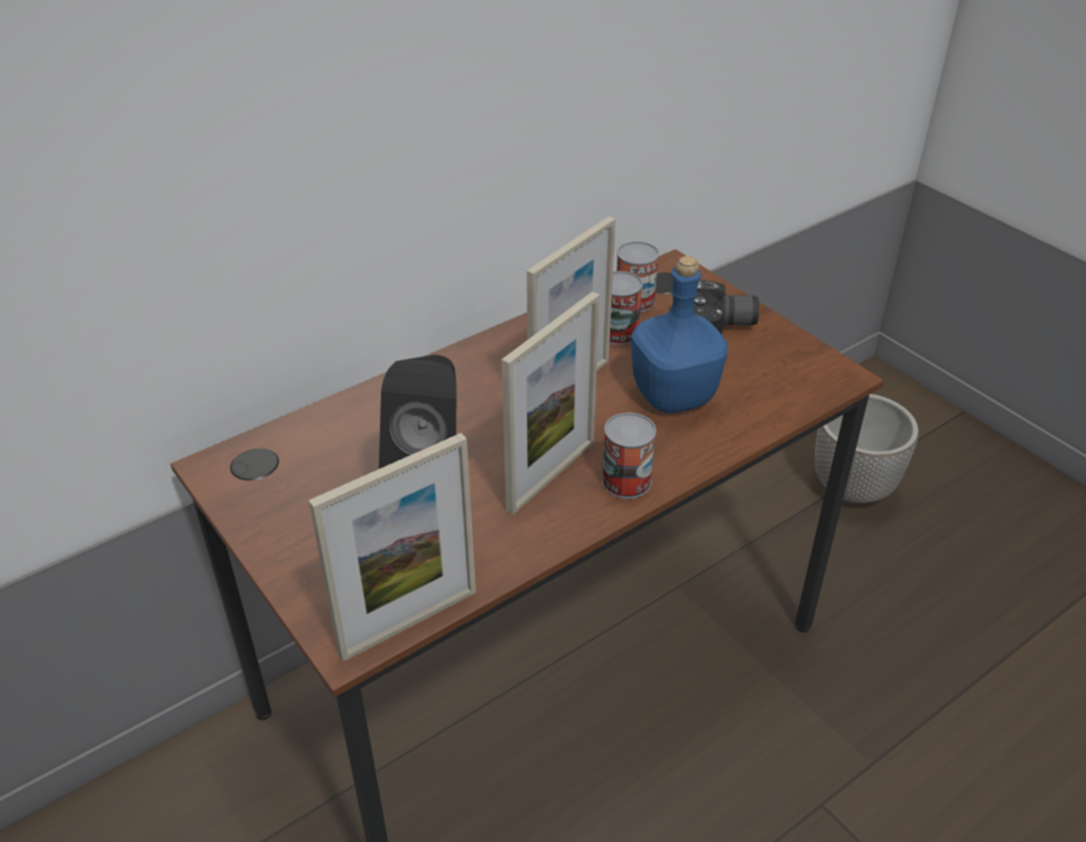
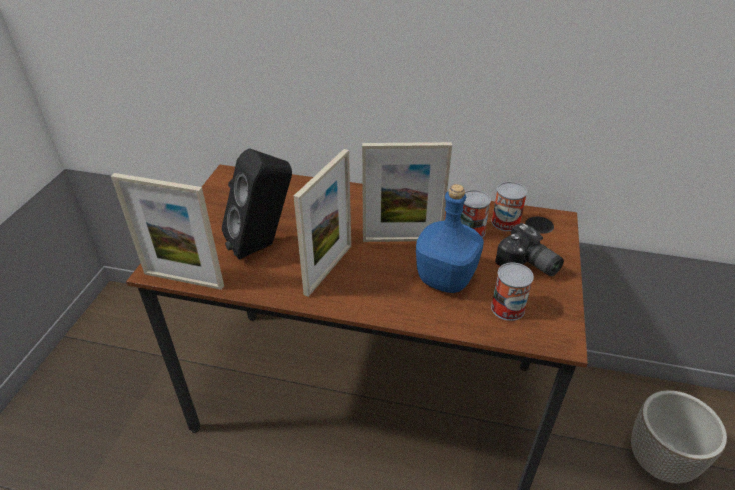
camera: 50 degrees right, 0 degrees up
picture frame [501,292,600,515] -> picture frame turned 60 degrees counterclockwise [294,149,351,297]
can [602,413,656,499] -> can moved to [491,263,534,321]

